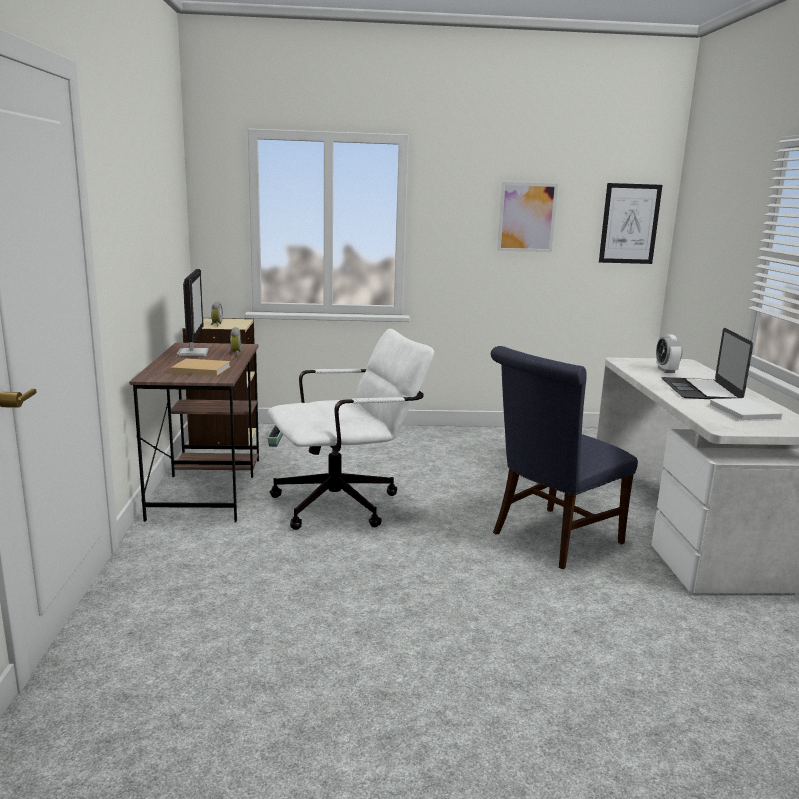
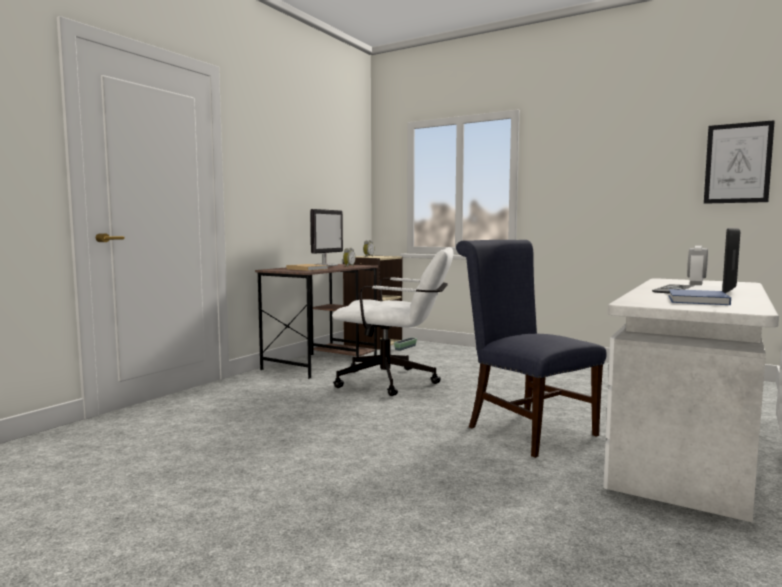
camera: 35 degrees right, 10 degrees down
blue chair [491,346,638,570] -> blue chair turned 60 degrees clockwise [456,240,607,458]
picture [497,182,558,252] -> none
white book [708,398,783,421] -> blue book [668,289,731,305]

